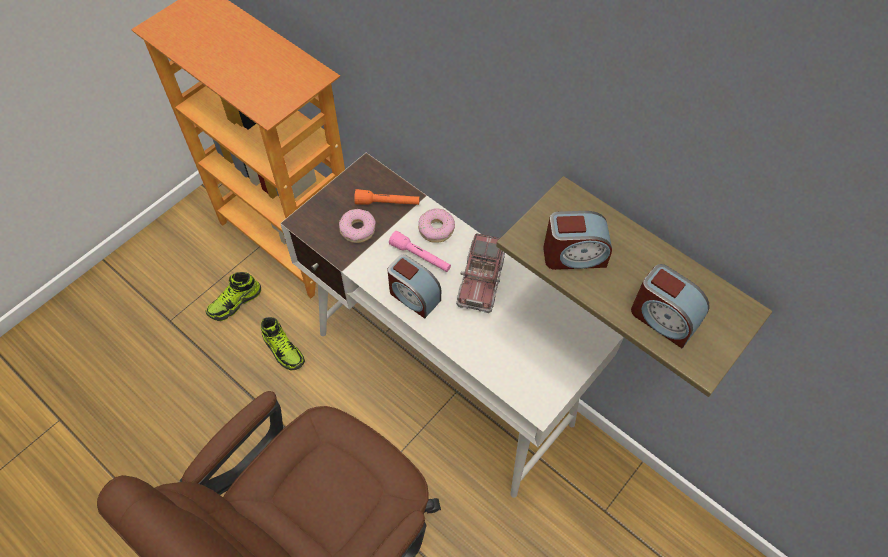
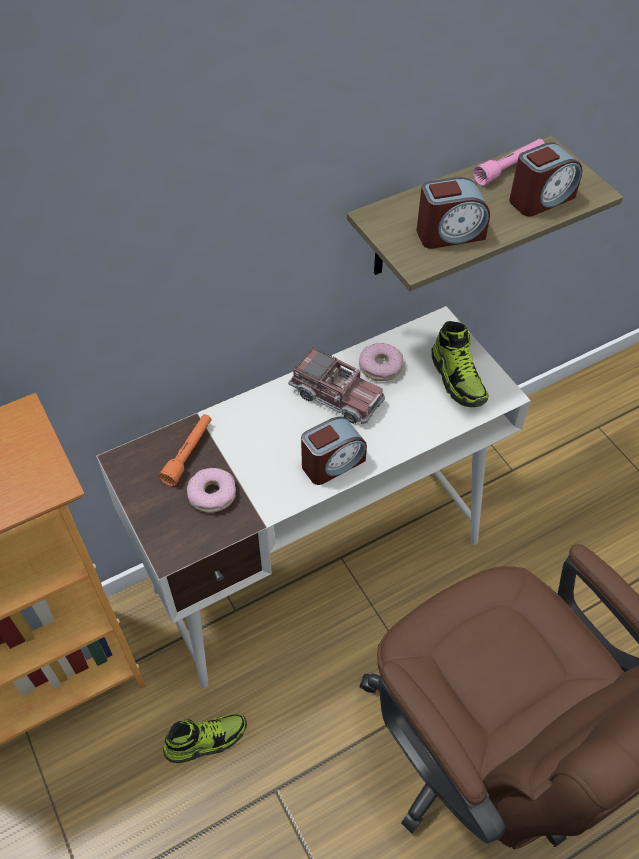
camera: 70 degrees left, 5 degrees down
shoe [205,272,261,321] -> shoe moved to [431,321,489,408]
pink flashlight [389,231,451,272] -> pink flashlight moved to [473,139,545,186]
donut [418,208,455,243] -> donut moved to [359,343,403,381]
alarm clock [543,211,612,270] -> alarm clock turned 60 degrees clockwise [417,177,490,249]

